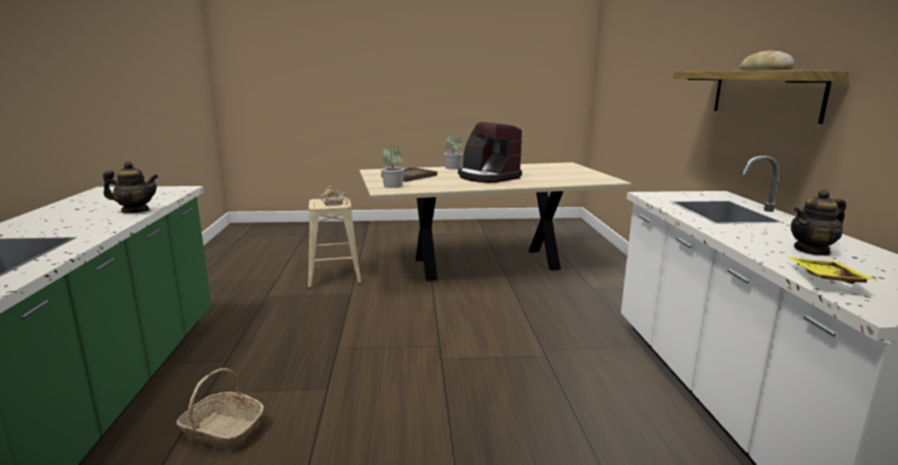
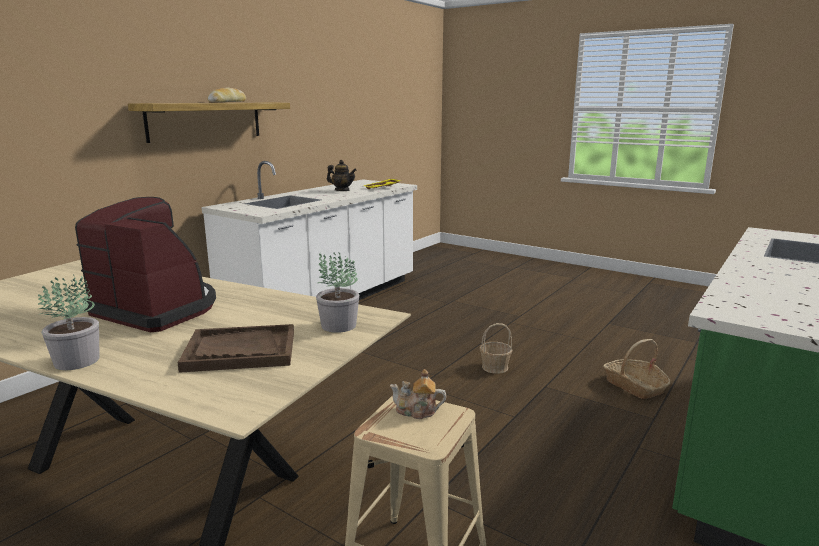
camera: 140 degrees left, 0 degrees up
teapot [103,161,158,213] -> none
coffee machine [458,122,522,183] -> coffee machine turned 60 degrees counterclockwise [75,197,216,332]
none -> basket [480,323,513,374]

